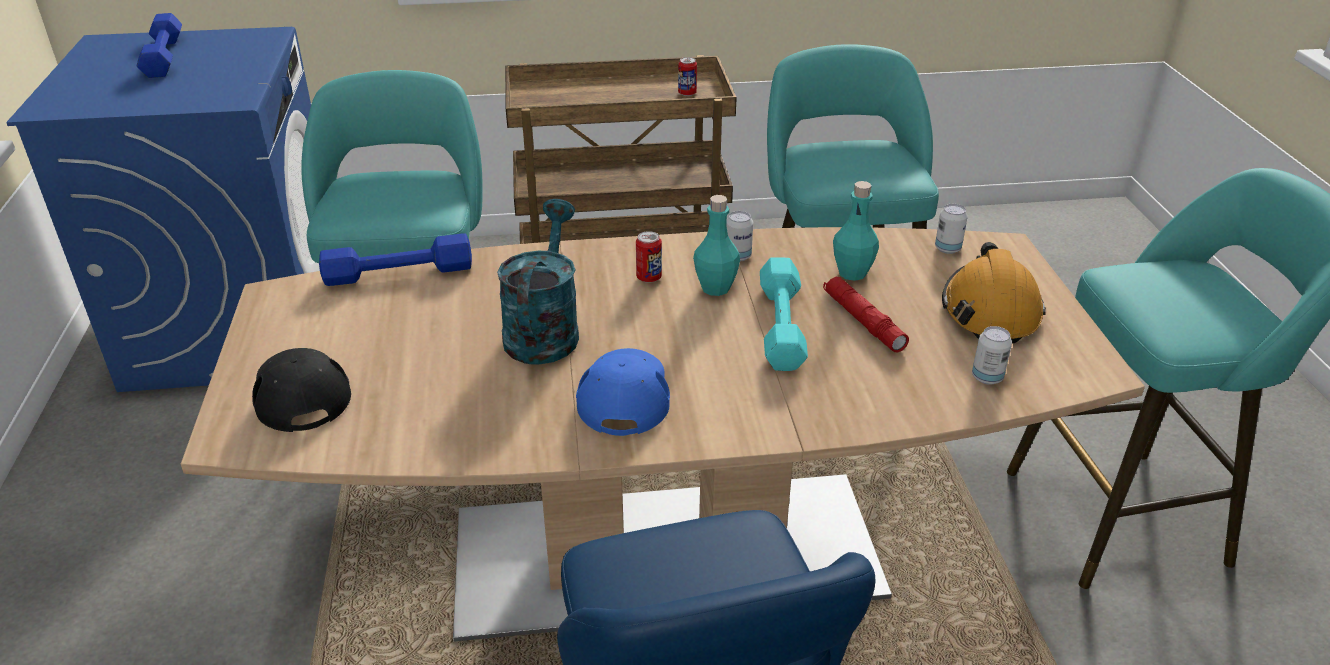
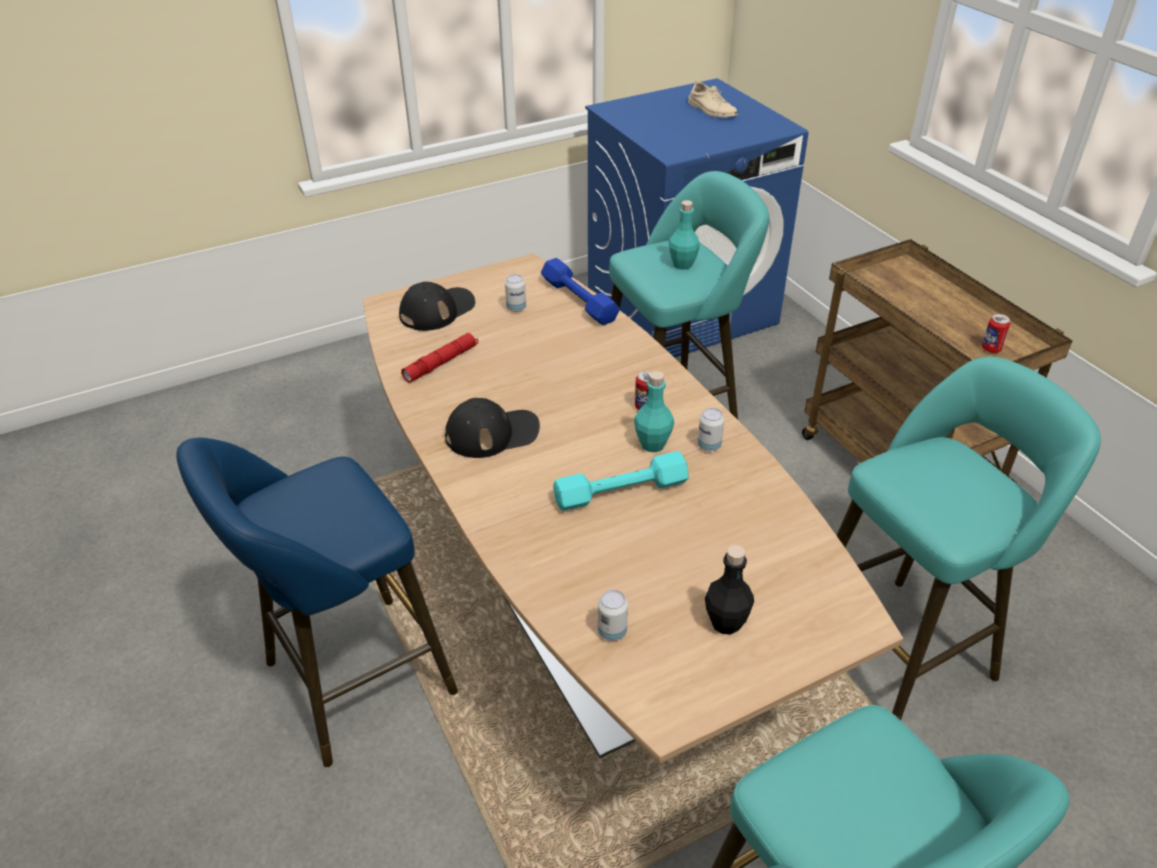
camera: 70 degrees right, 5 degrees up
blue dumbbell [137,13,182,78] -> beige shoe [688,80,738,118]
turquoise watering can [497,199,579,365] -> none
blue cap [576,348,670,436] -> black cap [445,398,540,458]
red flashlight [823,277,909,352] -> red flashlight moved to [401,333,478,383]
turquoise bottle [833,181,879,281] -> turquoise bottle moved to [669,200,700,270]
can [935,204,968,254] -> can moved to [505,274,526,312]
orange hard hat [942,242,1046,343] -> black bottle [705,545,754,634]

